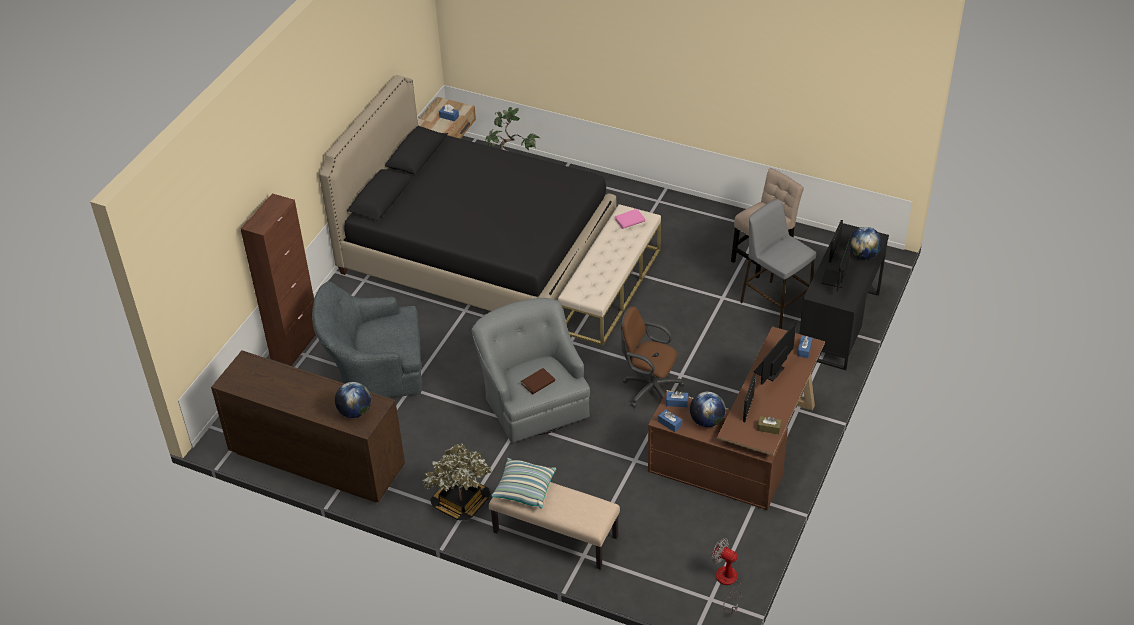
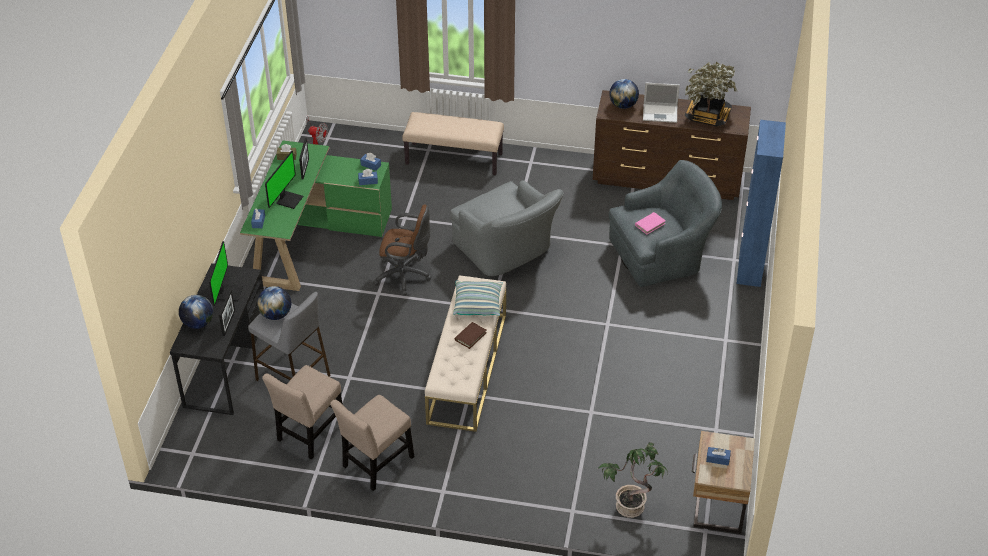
camera: 165 degrees right, 0 degrees up
brown cabinet [241,193,316,366] -> blue cabinet [737,120,786,287]
black bed [319,75,616,311] -> none
potted plant [423,443,492,520] -> potted plant moved to [685,62,737,126]
pillow [491,458,556,509] -> pillow moved to [453,280,503,316]
brown book [521,368,555,395] -> brown book moved to [455,322,487,349]
pink book [614,209,645,229] -> pink book moved to [635,212,666,234]
brown desk [648,326,825,510] -> green desk [240,140,392,291]
globe [690,392,726,427] -> globe moved to [257,286,291,320]
none -> beige chair [330,395,414,491]
none -> laptop [643,83,680,123]

